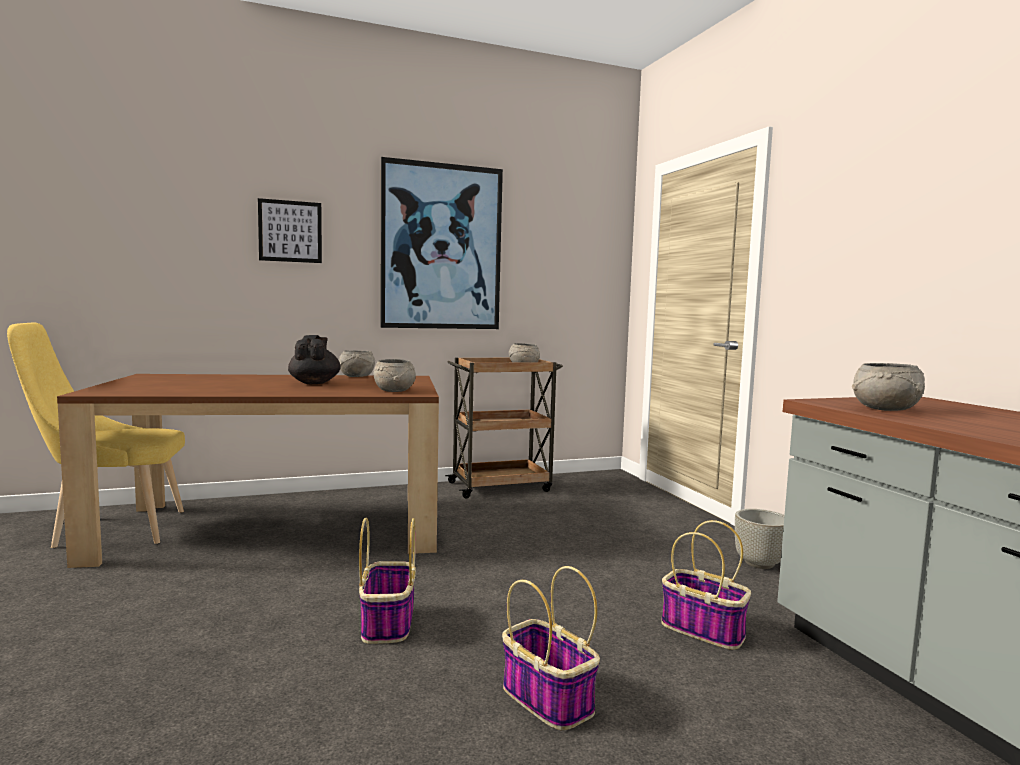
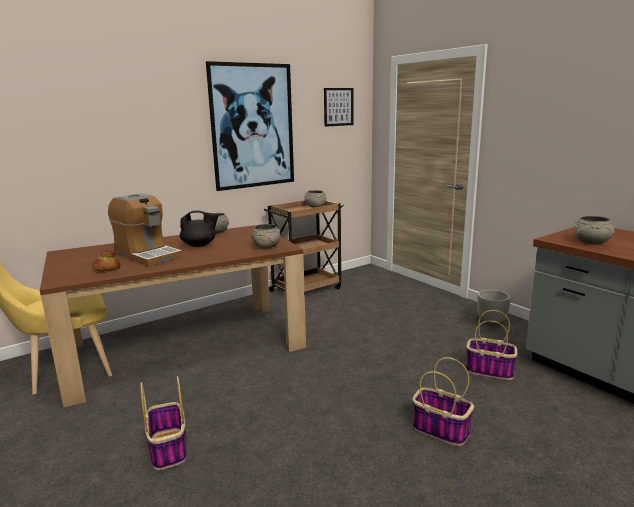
camera: 15 degrees left, 10 degrees up
picture [258,198,322,263] -> picture moved to [324,88,354,127]
black teapot [288,335,341,384] -> black teapot turned 105 degrees clockwise [180,210,218,247]
basket [359,518,416,644] -> basket moved to [140,376,187,470]
none -> bread [92,250,121,271]
none -> coffee machine [108,193,183,267]

